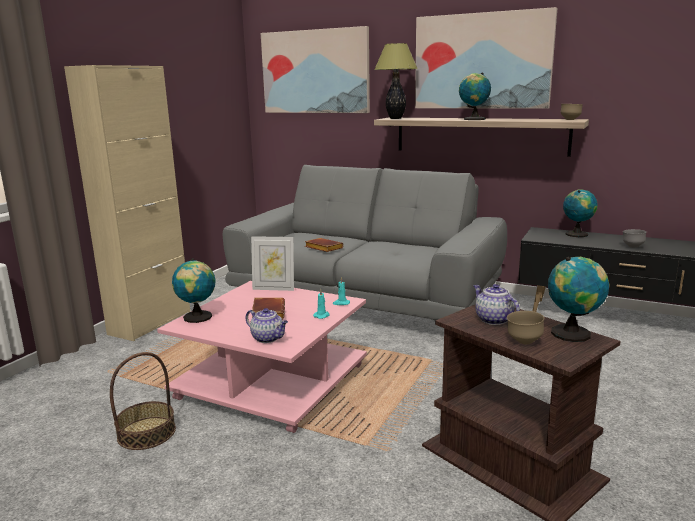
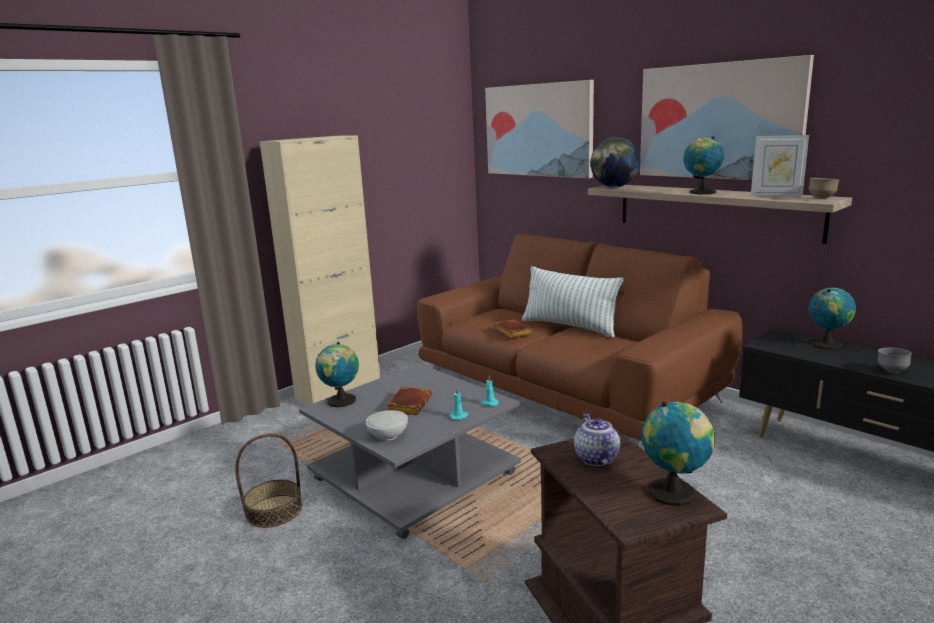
camera: 20 degrees right, 0 degrees up
pink coffee table [157,281,367,433] -> grey coffee table [299,364,521,539]
grey sofa [222,165,507,321] -> brown sofa [417,234,742,449]
teapot [245,308,288,343] -> white bowl [366,410,408,441]
picture frame [251,236,294,291] -> picture frame moved to [751,135,809,197]
table lamp [374,43,418,119] -> globe [591,137,641,188]
brown bowl [507,311,544,344] -> none
none -> pillow [522,266,623,338]

